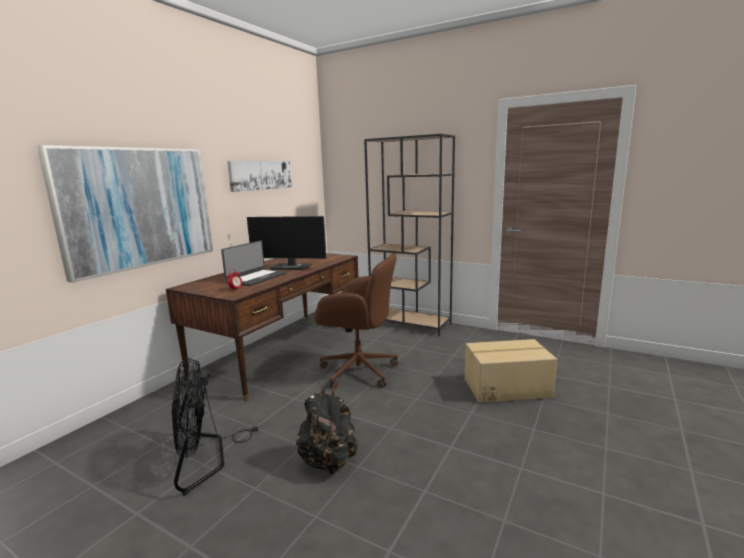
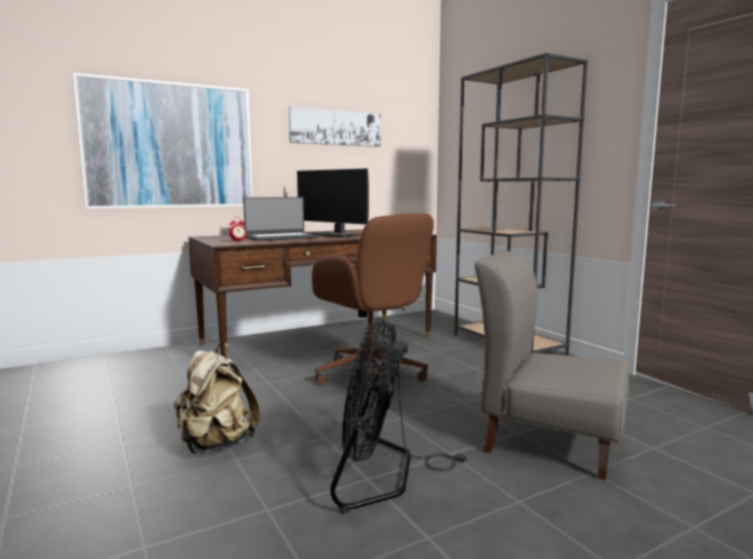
camera: 30 degrees right, 5 degrees down
black fan [172,358,260,496] -> black fan moved to [330,319,468,514]
black backpack [296,385,358,474] -> beige backpack [174,343,260,454]
cardboard box [465,339,557,403] -> grey chair [475,250,629,480]

